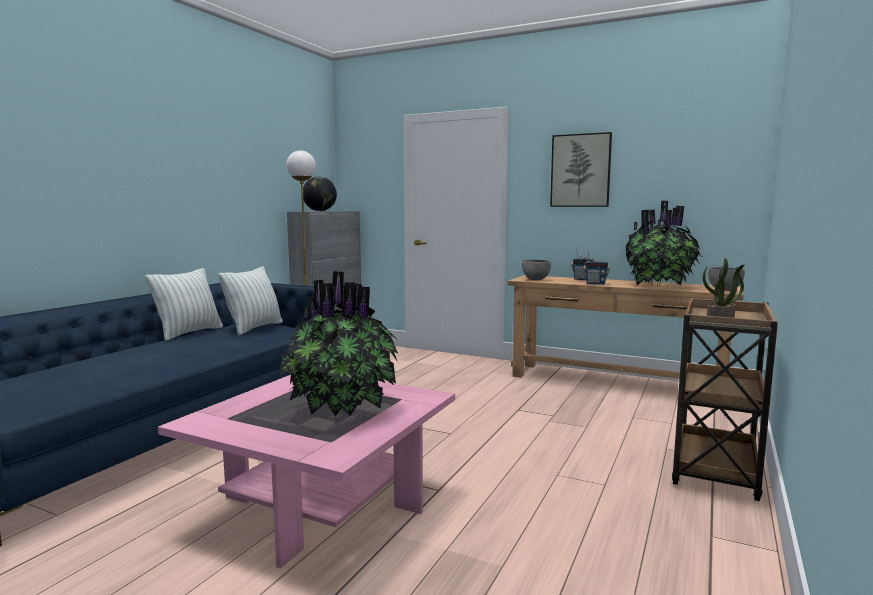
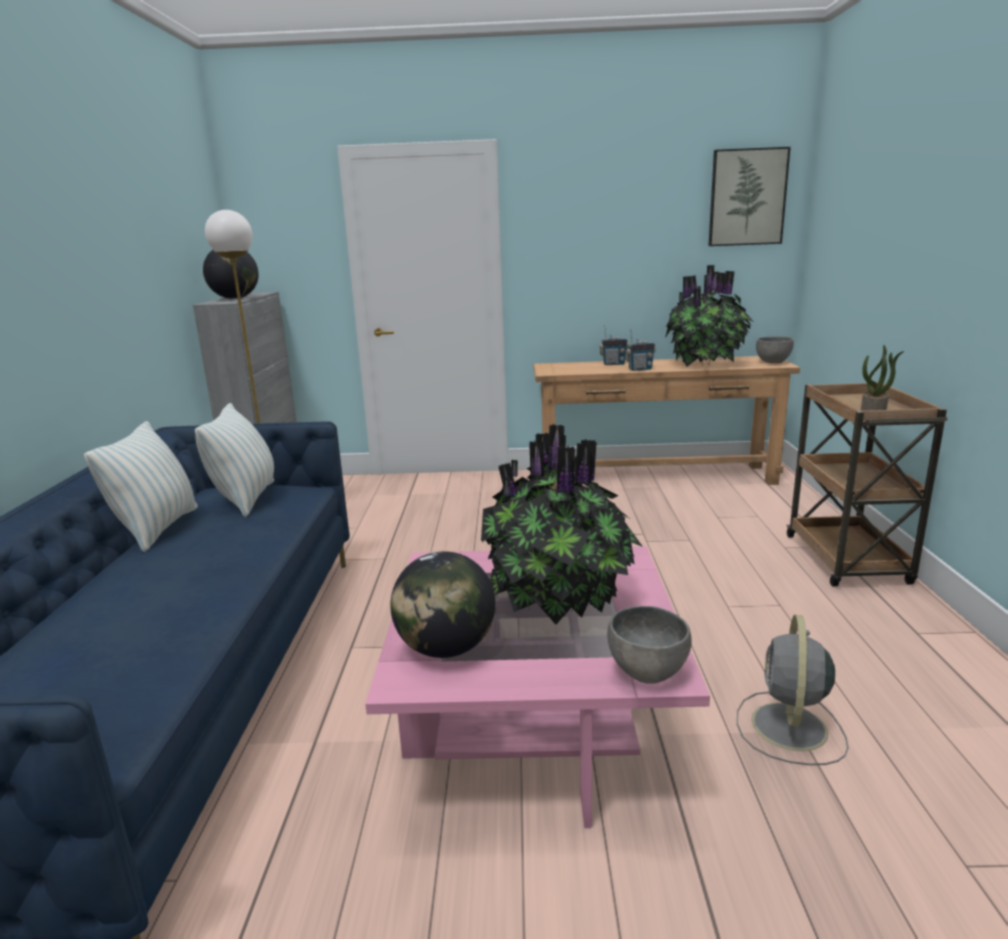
camera: 25 degrees left, 10 degrees up
grey bowl [522,260,551,280] -> grey bowl moved to [607,606,692,684]
picture [550,132,612,207] -> picture moved to [708,147,791,246]
none -> globe [390,551,495,658]
none -> grey fan [737,615,849,765]

